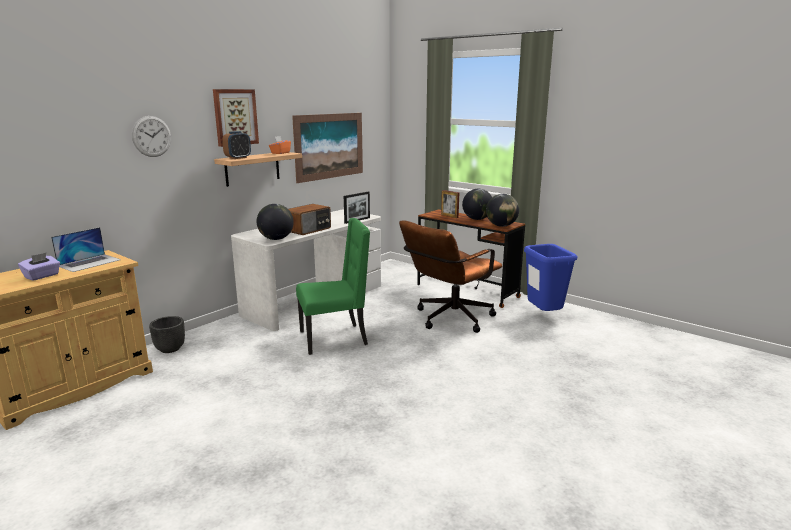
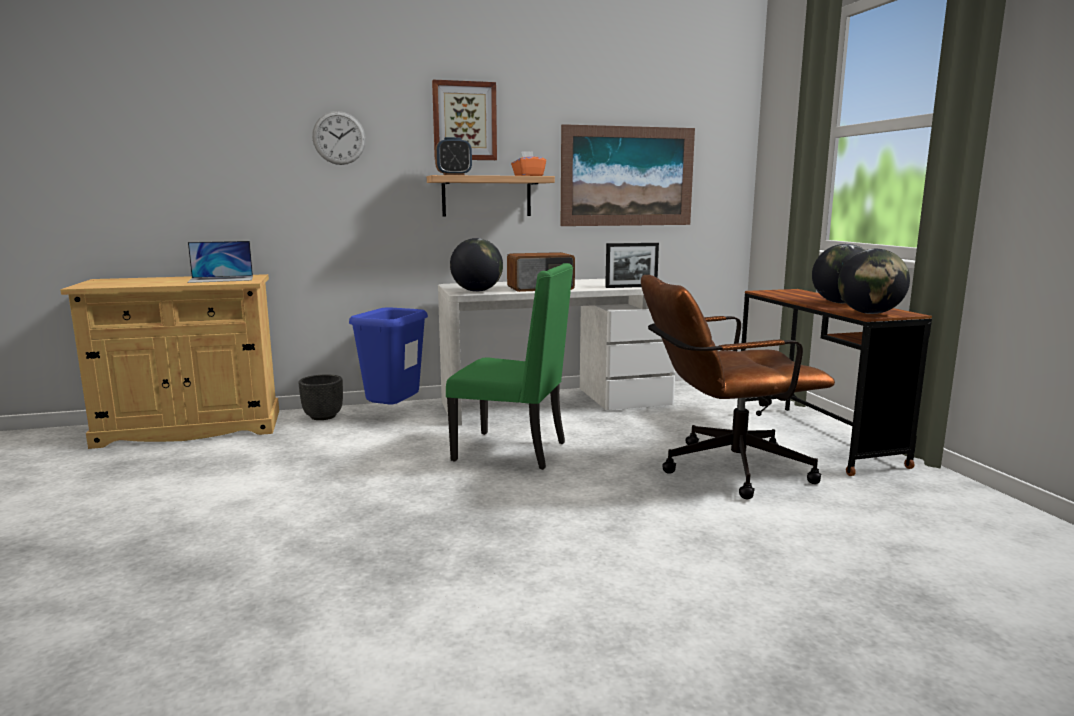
camera: 35 degrees right, 5 degrees down
purple tissue box [18,253,60,281] -> none
picture frame [441,190,459,218] -> none
blue trash can [524,244,577,311] -> blue trash can moved to [349,307,428,404]

